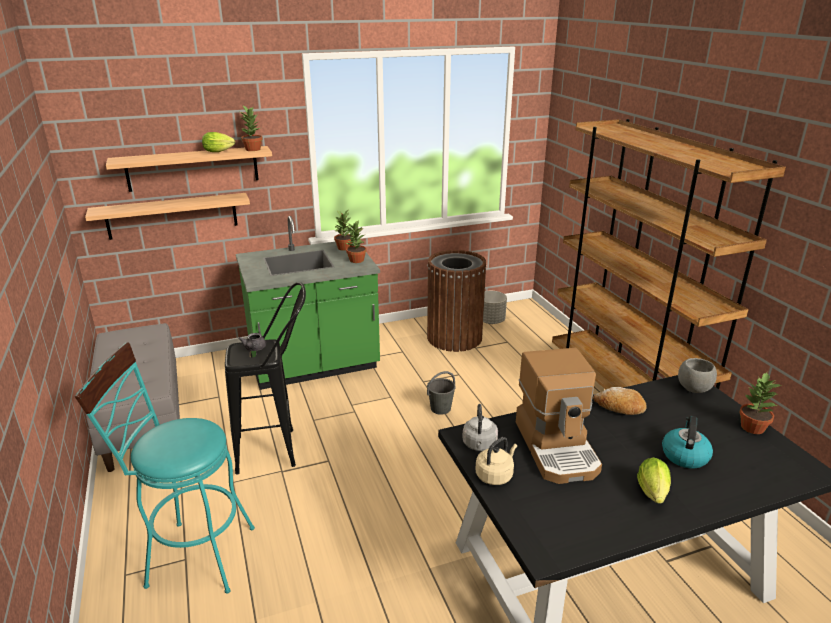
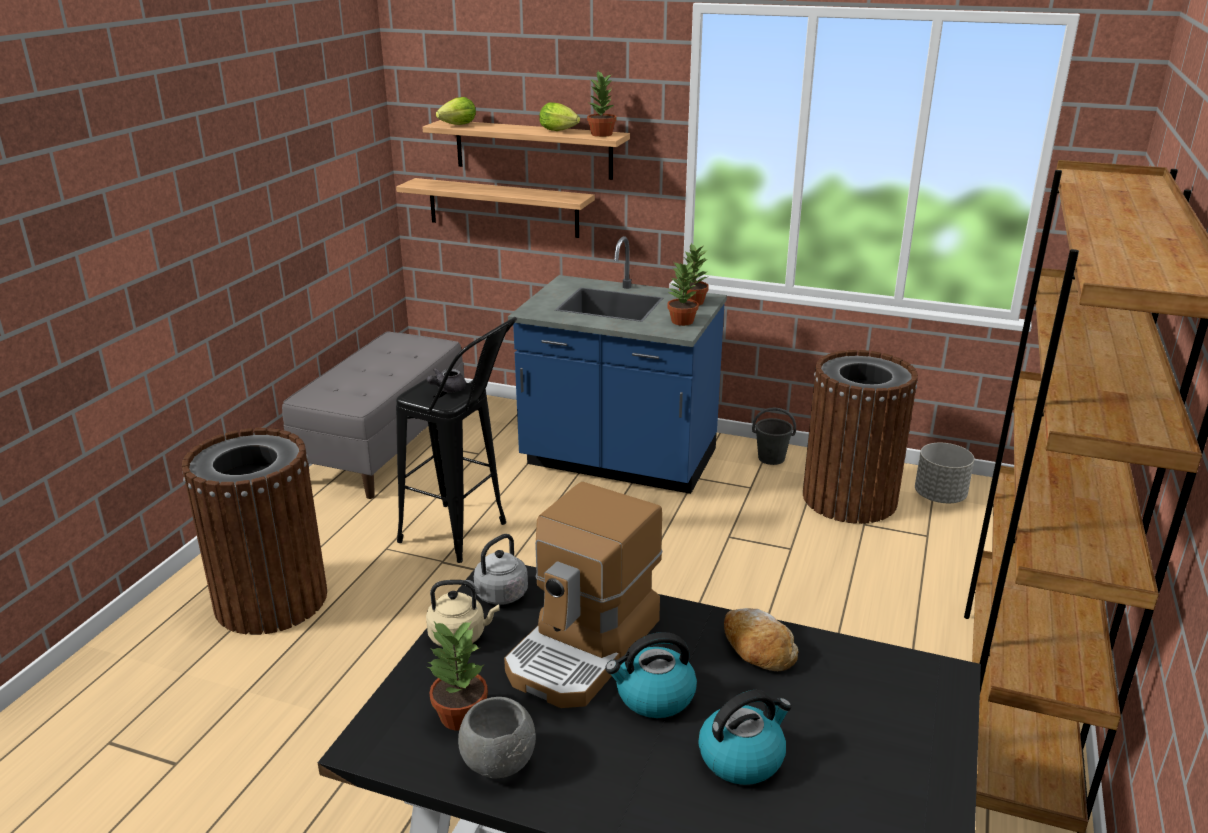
camera: 40 degrees right, 0 degrees up
turquoise stool [75,342,255,594] -> brown trash can [182,428,327,635]
green counter [236,216,380,390] -> blue counter [508,236,727,494]
grey bucket [427,371,456,415] -> grey bucket moved to [752,408,796,465]
lettuce [637,457,671,504] -> lettuce moved to [436,97,476,125]
grey bowl [678,358,717,393] -> grey bowl moved to [458,697,536,779]
potted plant [739,372,782,434] -> potted plant moved to [428,621,488,731]
none -> kettle [605,632,697,718]

